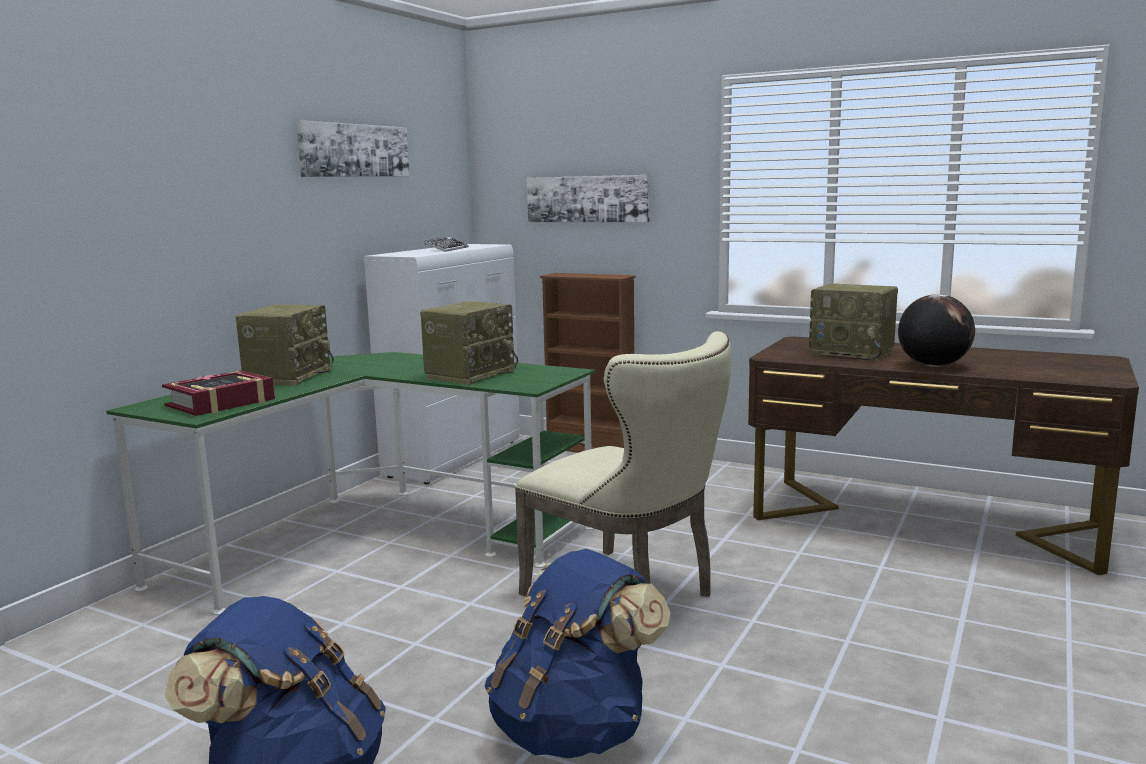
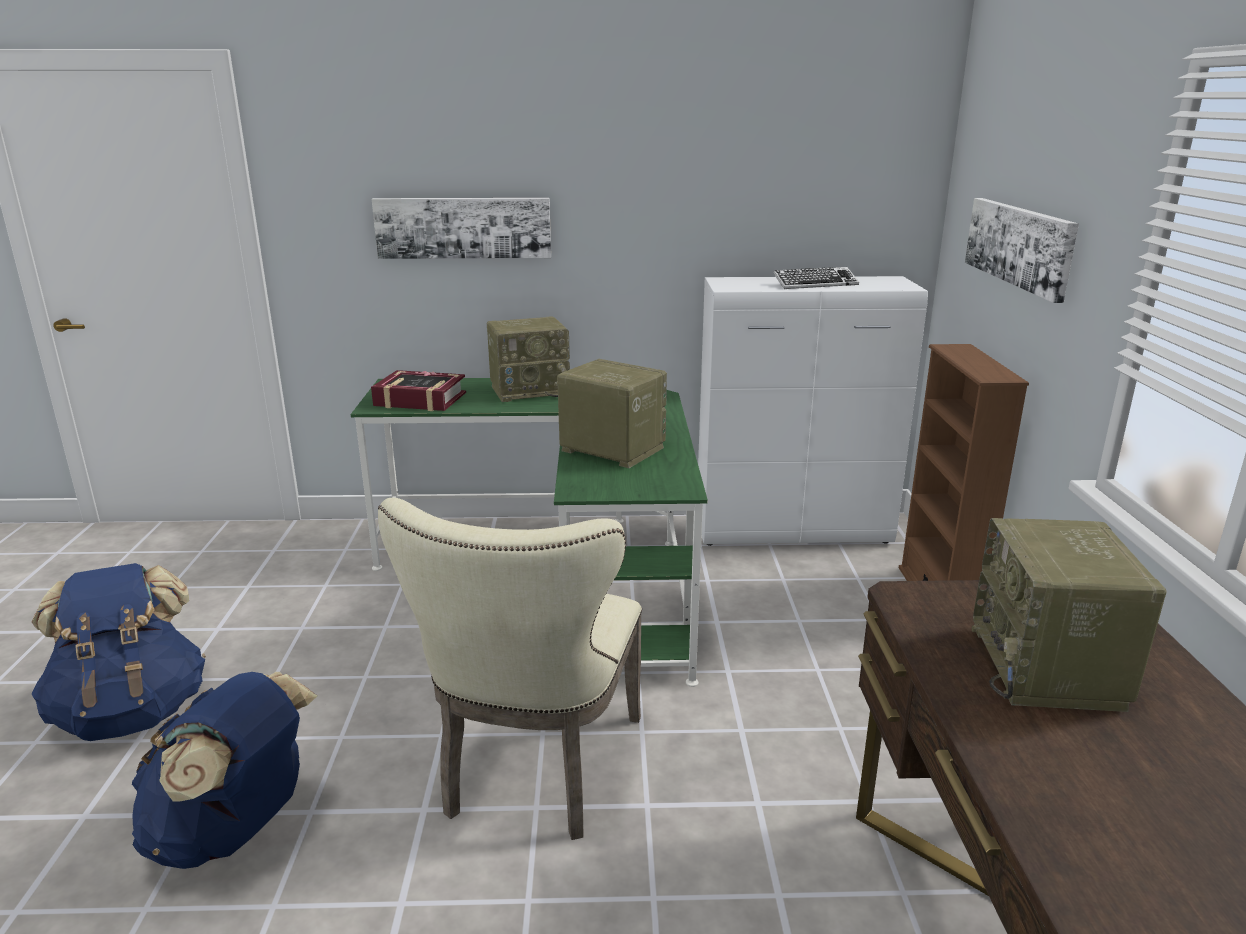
camera: 60 degrees right, 10 degrees up
picture [296,120,409,177] -> picture moved to [372,198,551,259]
radio [420,301,518,385] -> radio turned 150 degrees counterclockwise [557,359,667,468]
globe [898,294,975,367] -> none

